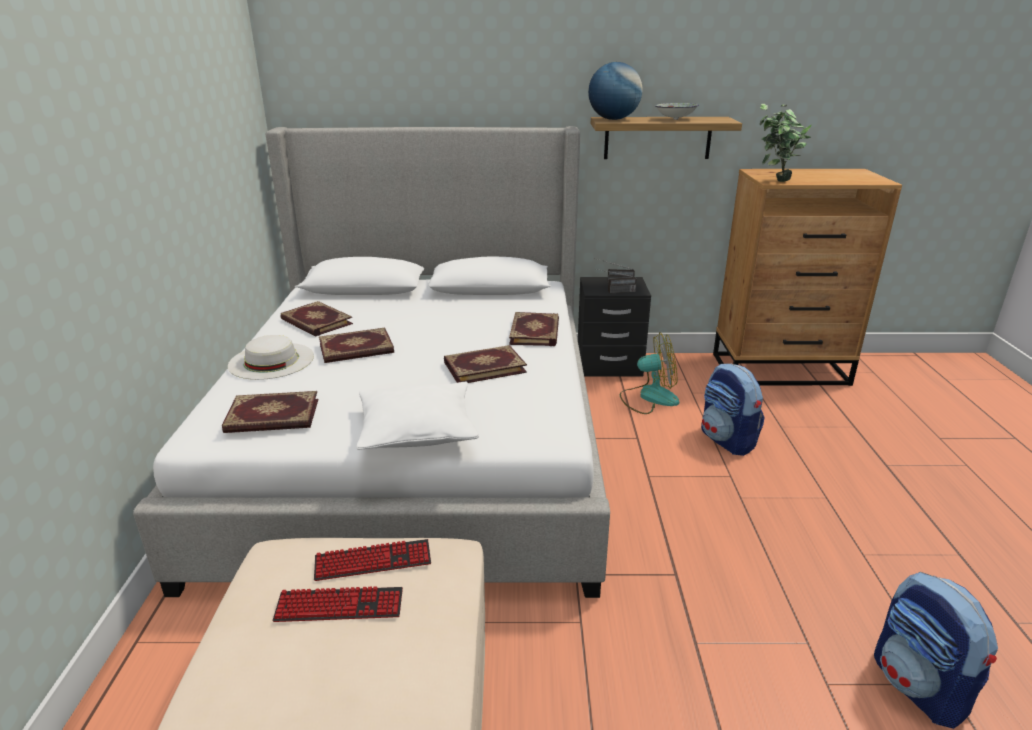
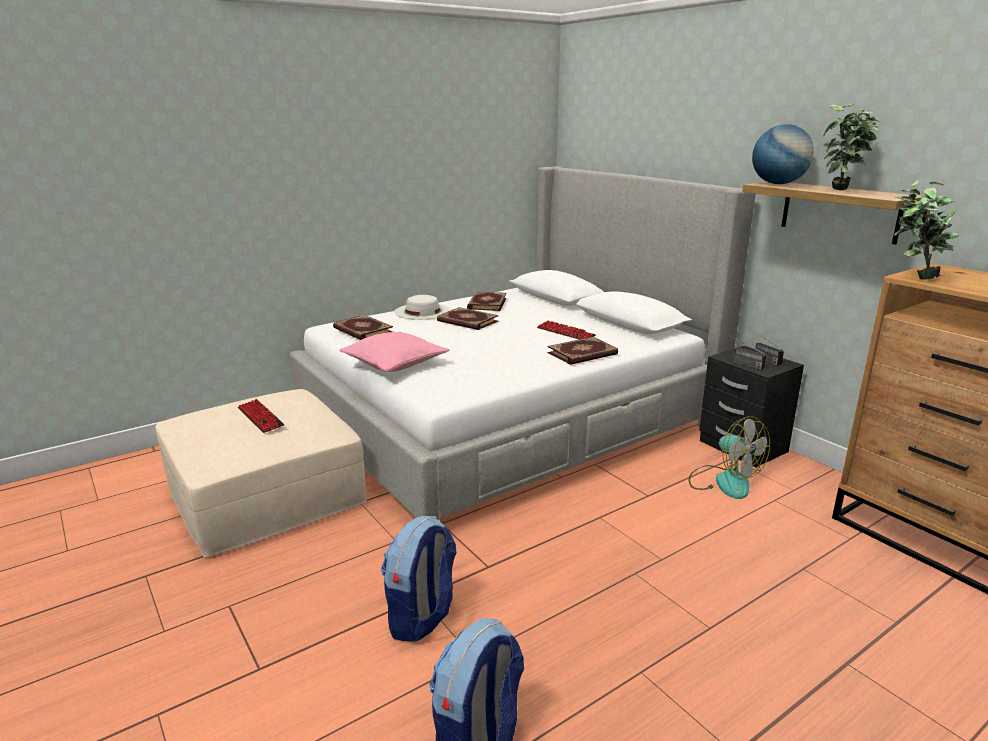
camera: 55 degrees right, 5 degrees down
keyboard [314,539,431,581] -> keyboard moved to [537,320,596,339]
white pillow [356,382,479,450] -> pink pillow [339,332,450,372]
book [444,345,527,383] -> none
bowl [655,103,699,120] -> potted plant [823,104,880,190]
backpack [701,363,765,456] -> backpack moved to [381,516,457,642]

